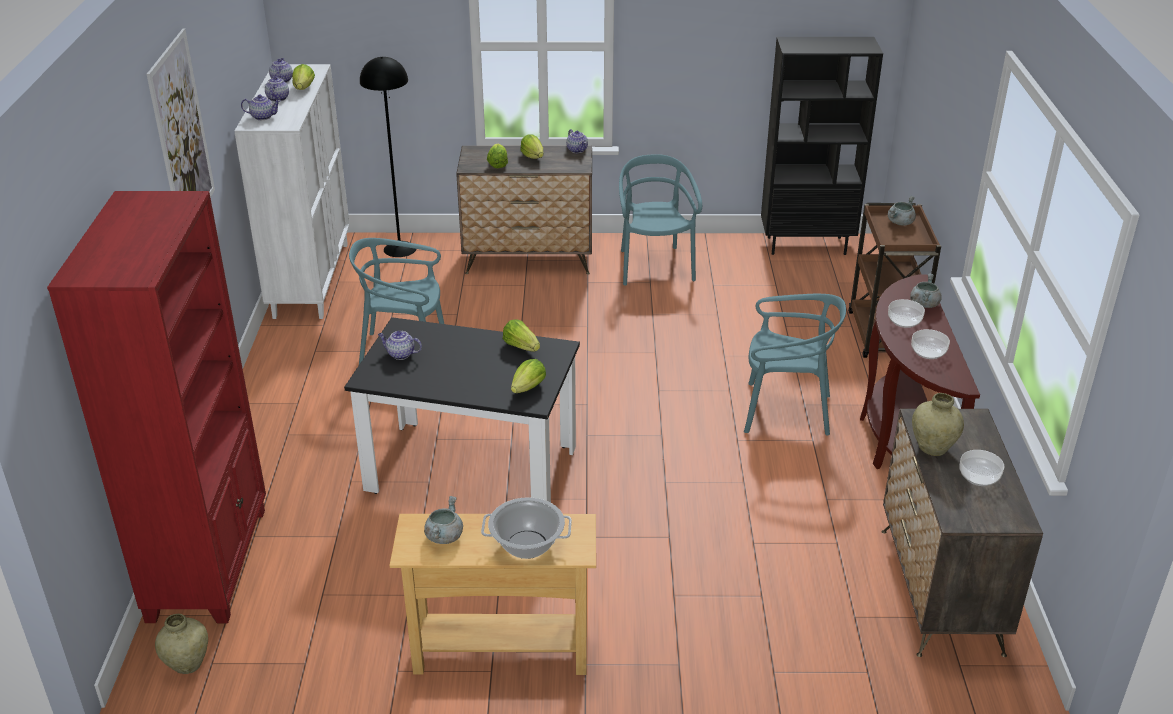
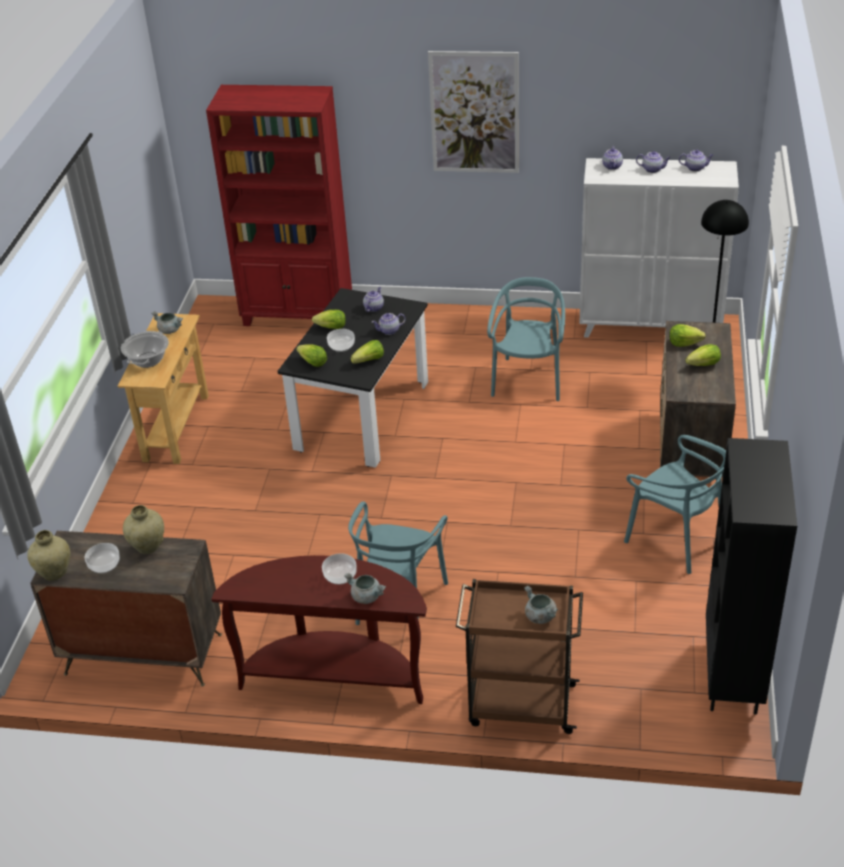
camera: 100 degrees right, 5 degrees up
beige vase [155,614,208,674] -> beige vase moved to [27,530,71,581]
lettuce [292,64,315,90] -> lettuce moved to [312,310,346,329]
teapot [566,129,588,153] -> teapot moved to [372,313,406,335]
turquoise chair [619,154,702,286] -> turquoise chair turned 45 degrees clockwise [624,435,726,574]
bowl [911,329,950,359] -> bowl moved to [327,329,355,352]

